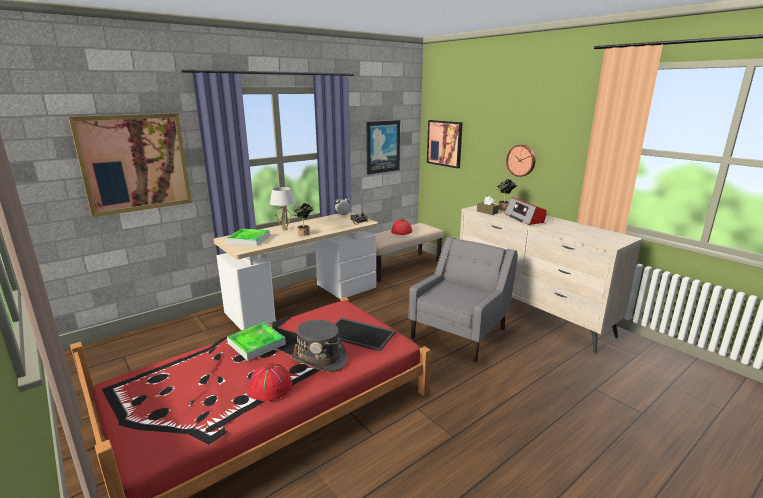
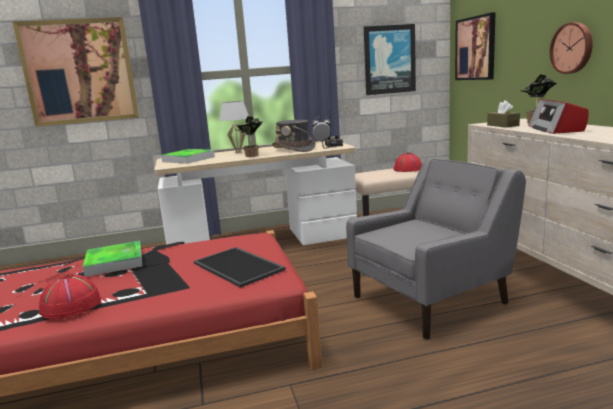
camera: 25 degrees right, 5 degrees down
grey hat [291,320,347,372] -> grey hat moved to [272,120,316,152]

